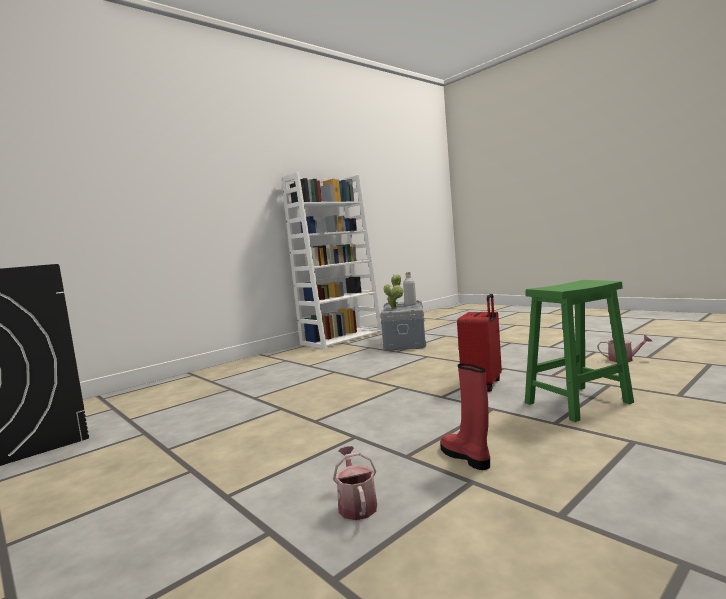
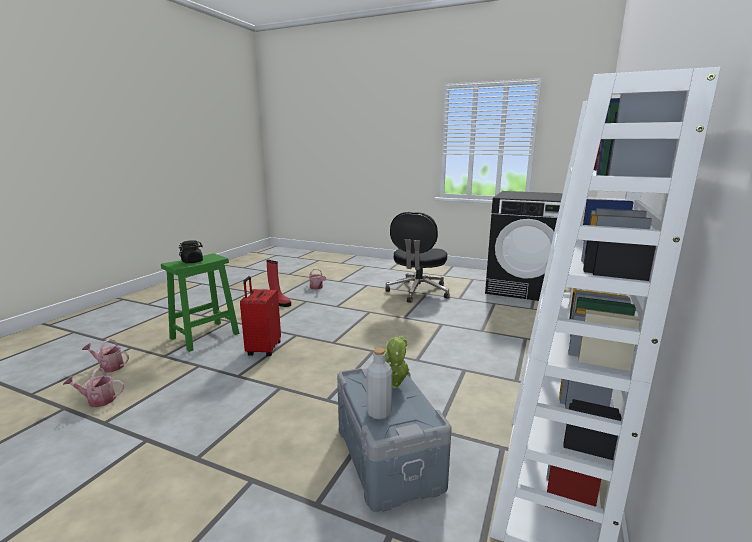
camera: 155 degrees right, 10 degrees up
none -> watering can [82,339,129,373]
none -> black jar [179,240,203,263]
none -> black office chair [385,212,450,303]

